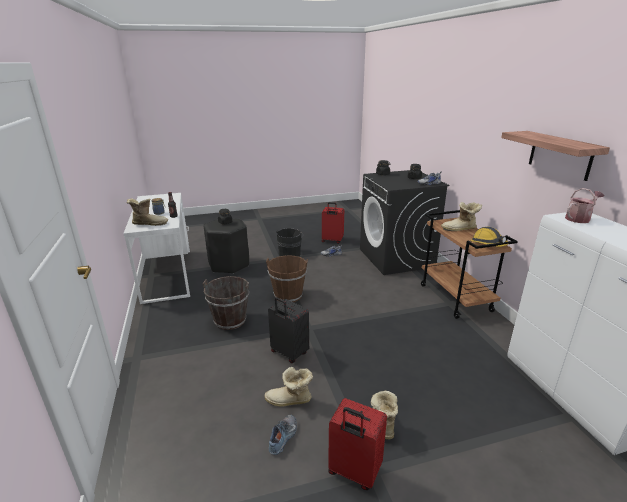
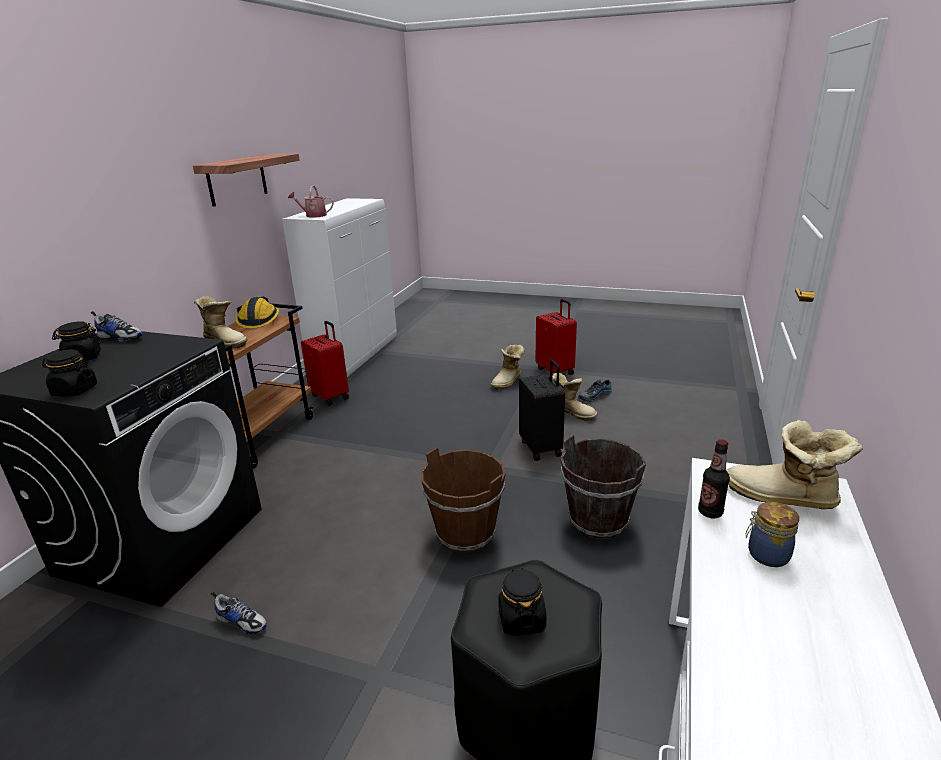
camera: 145 degrees left, 0 degrees up
black bucket [276,228,303,257] -> none
red suitcase [322,202,344,244] -> red suitcase moved to [301,321,349,406]

